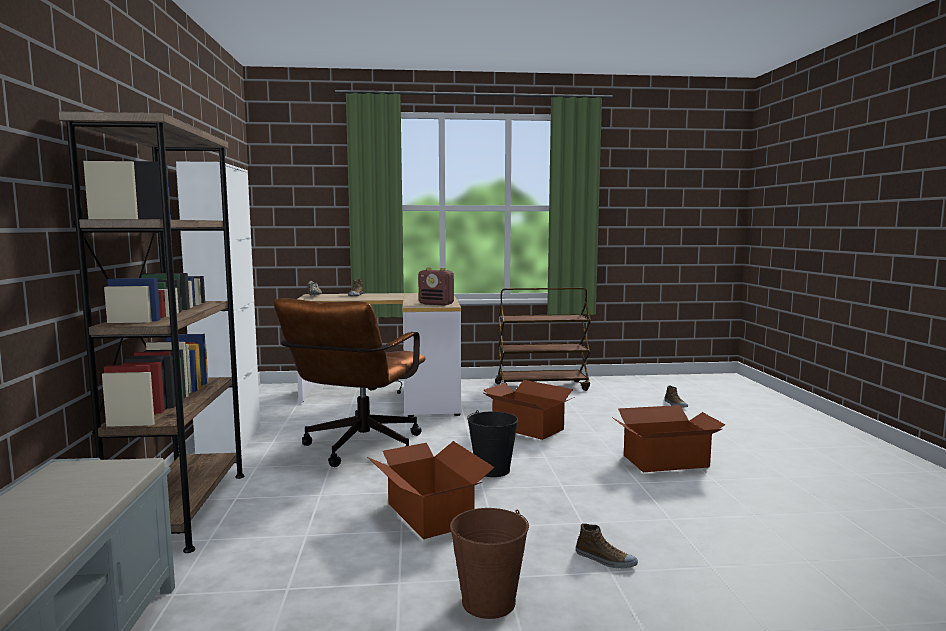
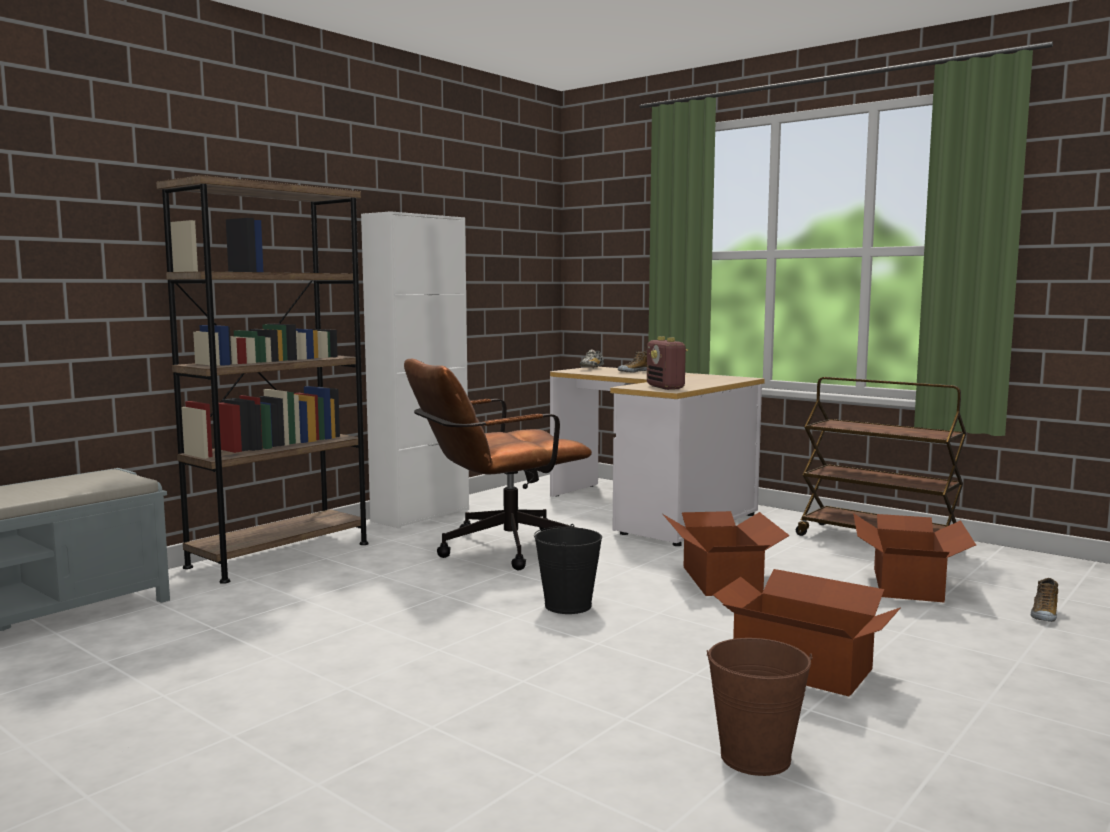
camera: 45 degrees right, 0 degrees up
cardboard box [367,441,495,539] -> cardboard box moved to [853,513,976,603]
brown bucket [450,508,529,619] -> brown bucket moved to [707,638,813,776]
shoe [576,523,638,568] -> none

